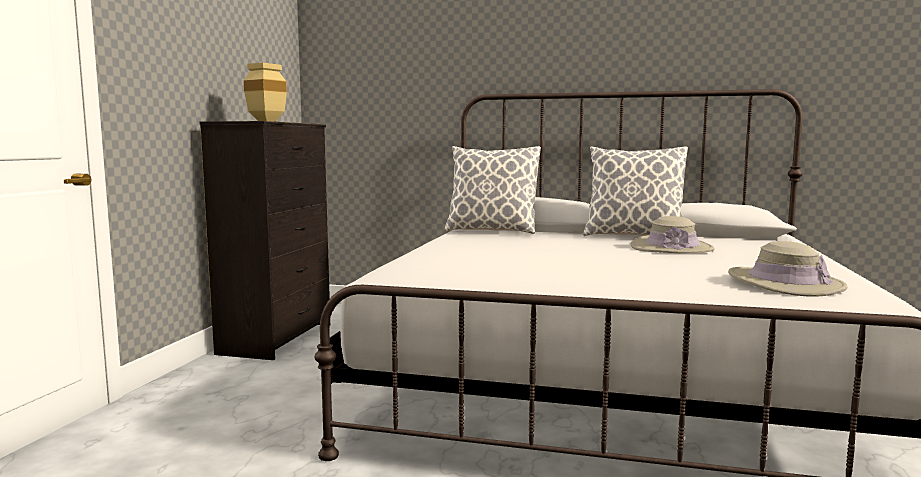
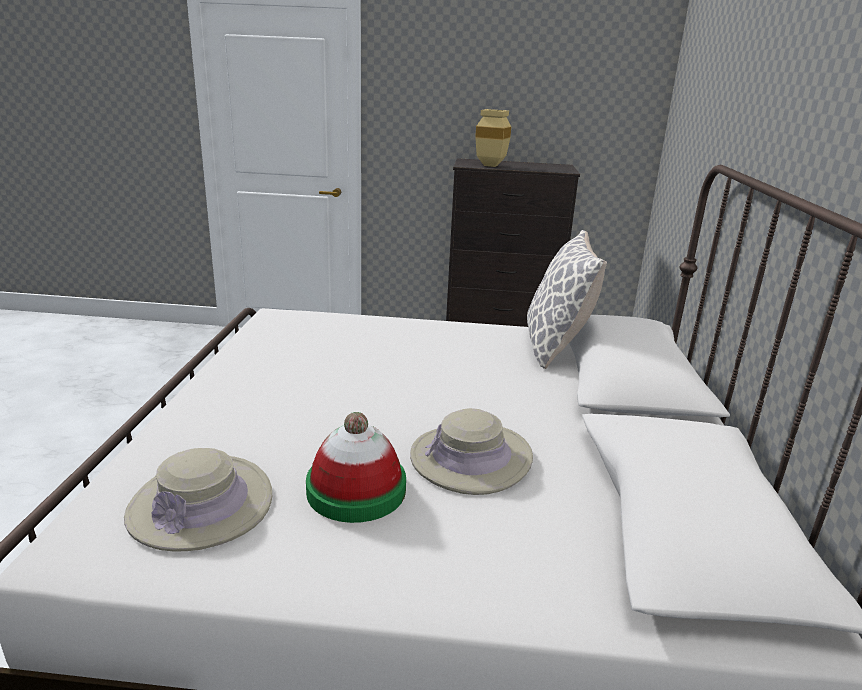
camera: 80 degrees right, 15 degrees up
pillow [583,146,688,236] -> none
none -> hat [306,412,406,523]

